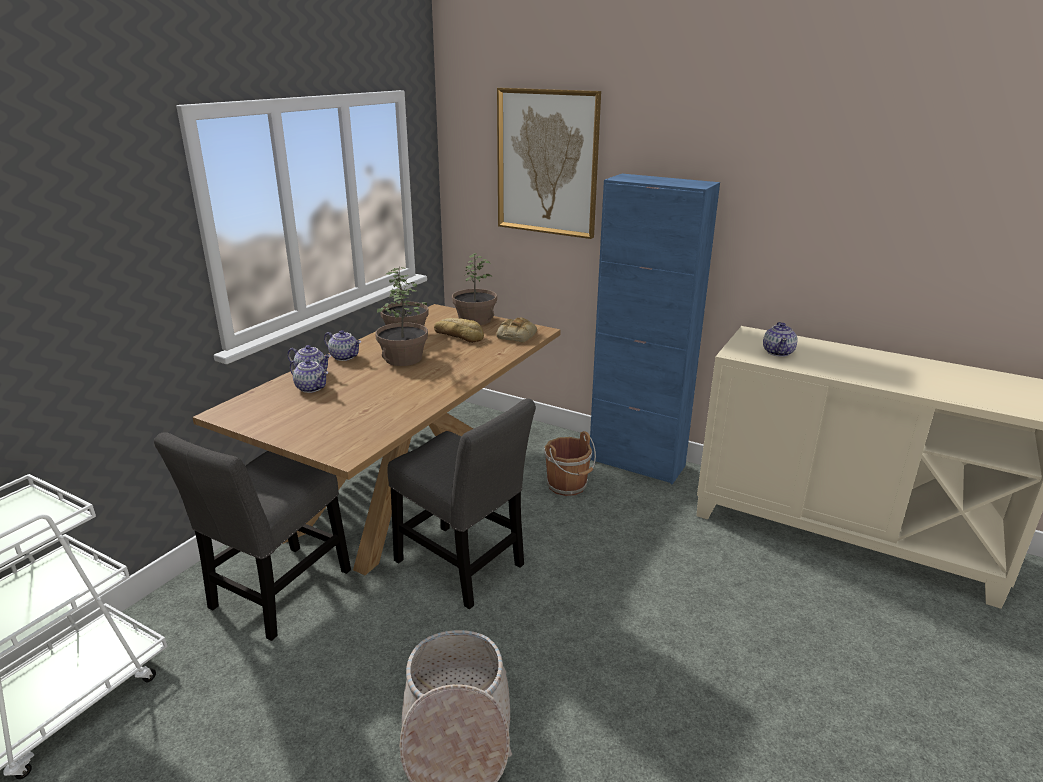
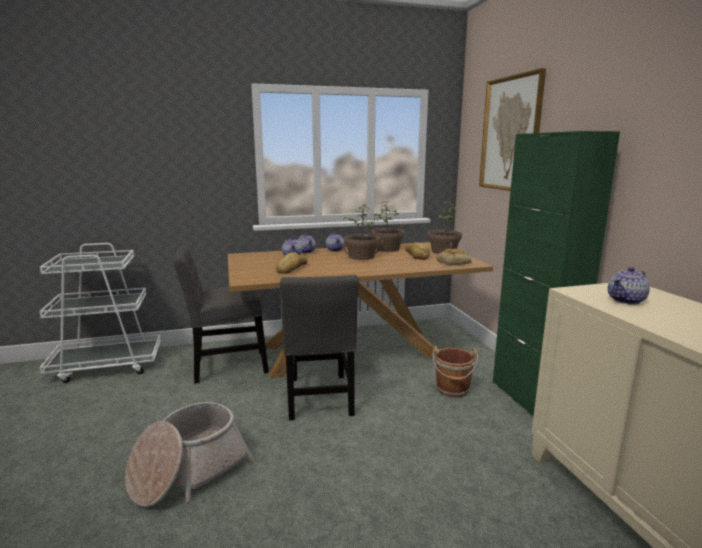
camera: 45 degrees right, 10 degrees down
blue cabinet [590,174,720,484] -> green cabinet [493,131,620,417]
none -> bread [276,252,308,274]

